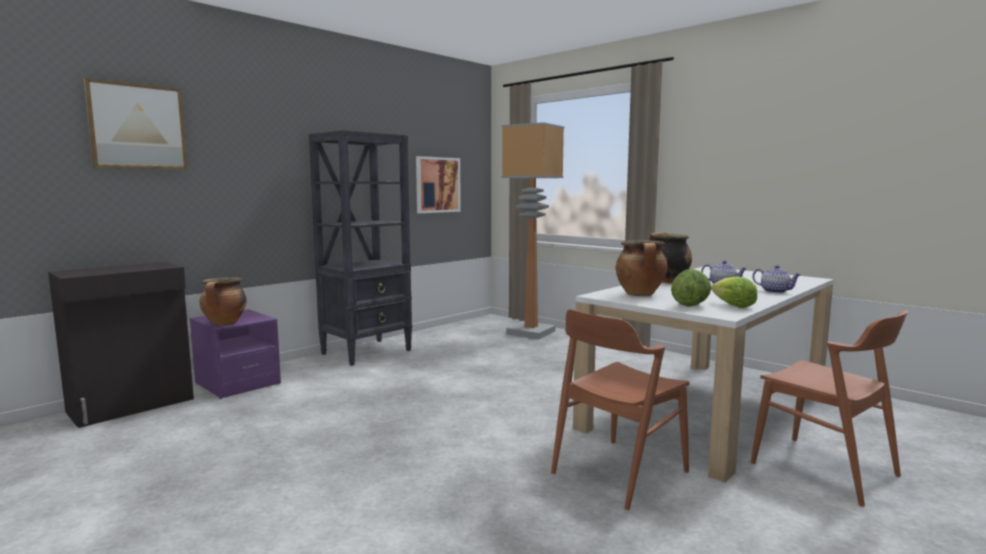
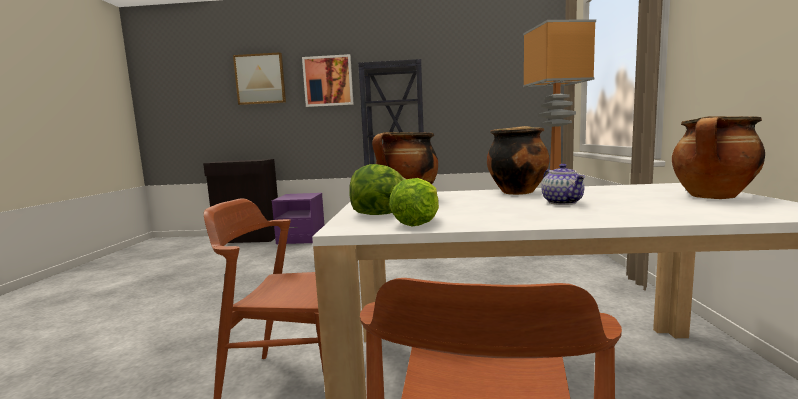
camera: 50 degrees right, 0 degrees up
cooking pot [200,277,247,326] -> cooking pot moved to [672,116,765,199]
picture [416,156,461,213] -> picture moved to [302,54,354,107]
teapot [753,265,802,293] -> none

